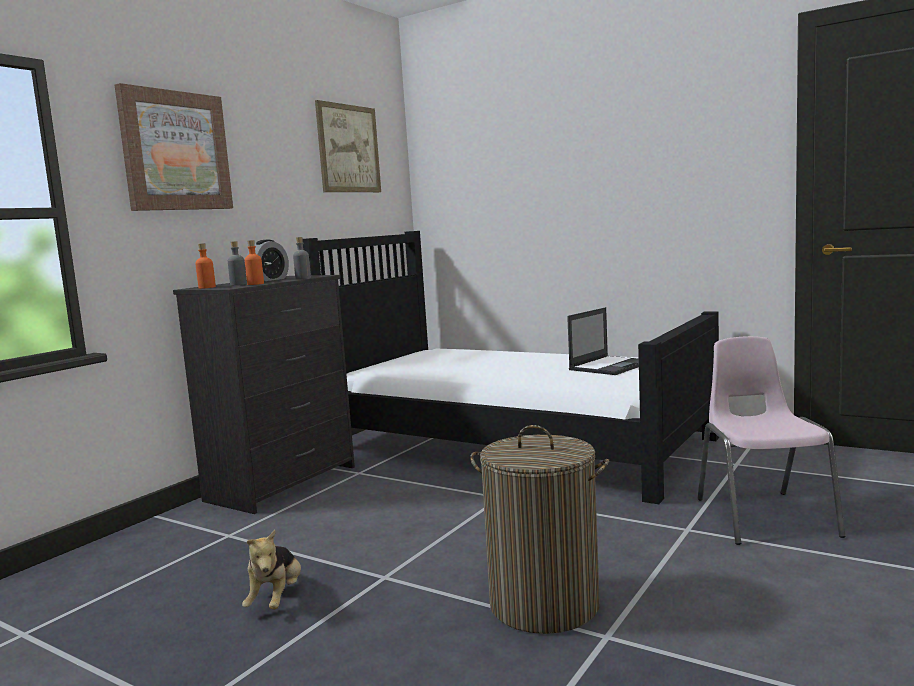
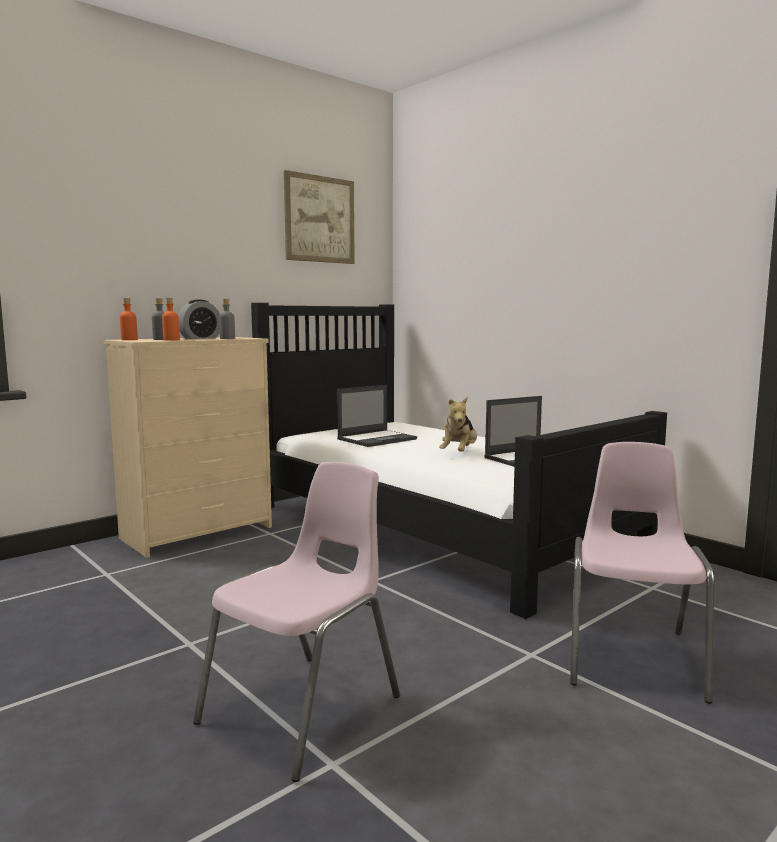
camera: 15 degrees right, 0 degrees up
picture [114,83,233,211] -> none
black dresser [173,275,355,514] -> beige dresser [103,337,272,558]
plush toy [242,530,301,610] -> plush toy moved to [439,397,477,451]
laundry basket [470,425,610,634] -> pink chair [193,462,400,782]
none -> laptop [337,385,417,447]

